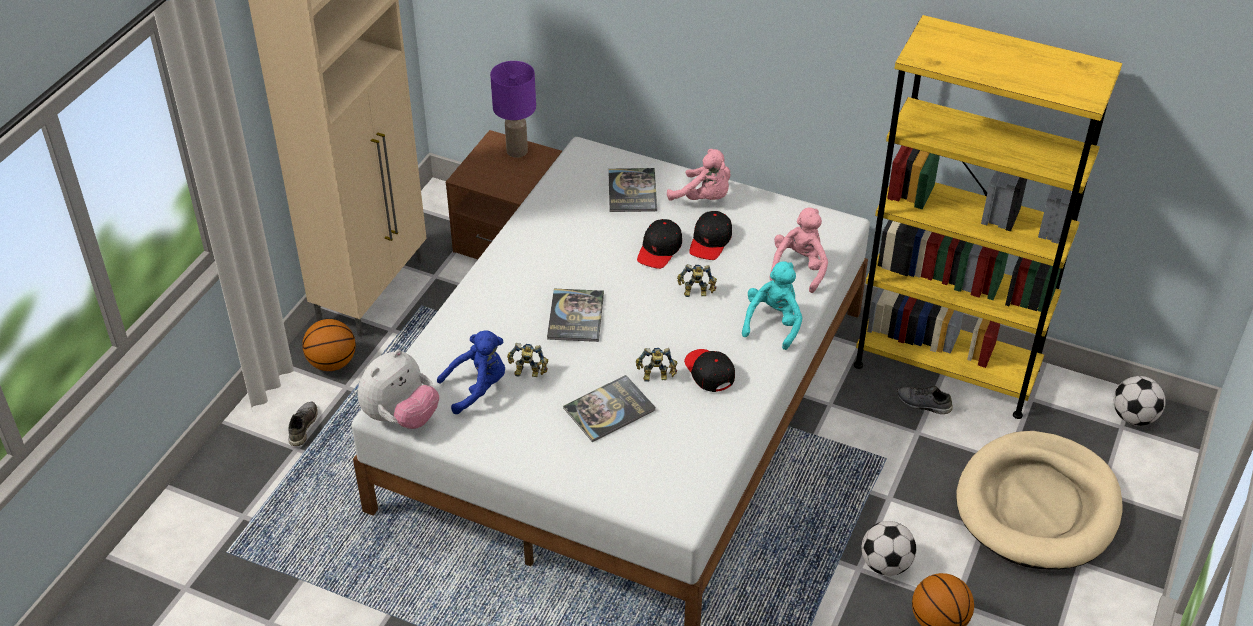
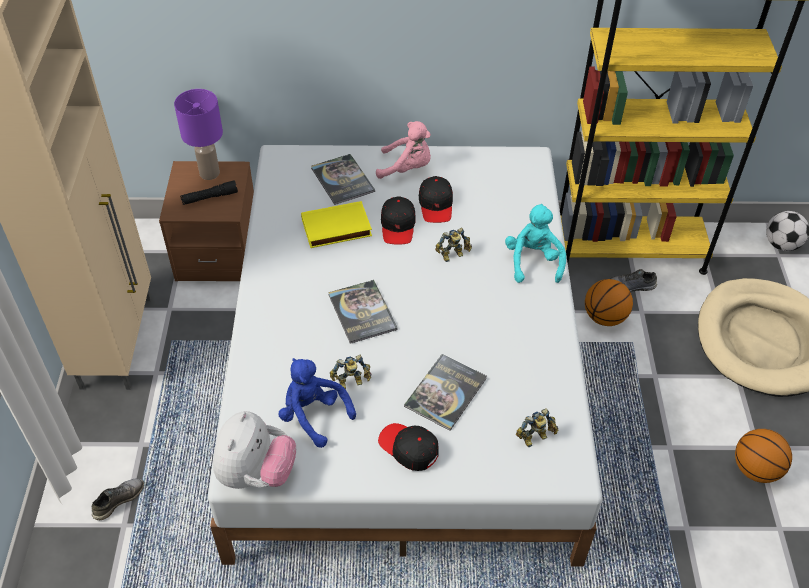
camera: 25 degrees left, 5 degrees up
grey shoe [288,402,318,446] -> grey shoe turned 60 degrees clockwise [92,479,144,520]
basketball [302,319,356,371] -> basketball moved to [585,279,633,326]
blue plush toy [437,330,505,414] -> blue plush toy turned 90 degrees counterclockwise [279,358,356,448]
toy robot [636,348,677,382] -> toy robot moved to [516,408,558,447]
black cap [684,349,735,392] -> black cap moved to [378,423,439,471]
pink plush toy [769,208,828,293] -> none
football [861,521,916,576] -> none
none -> black flashlight [180,180,238,205]
none -> yellow book [301,201,372,248]

